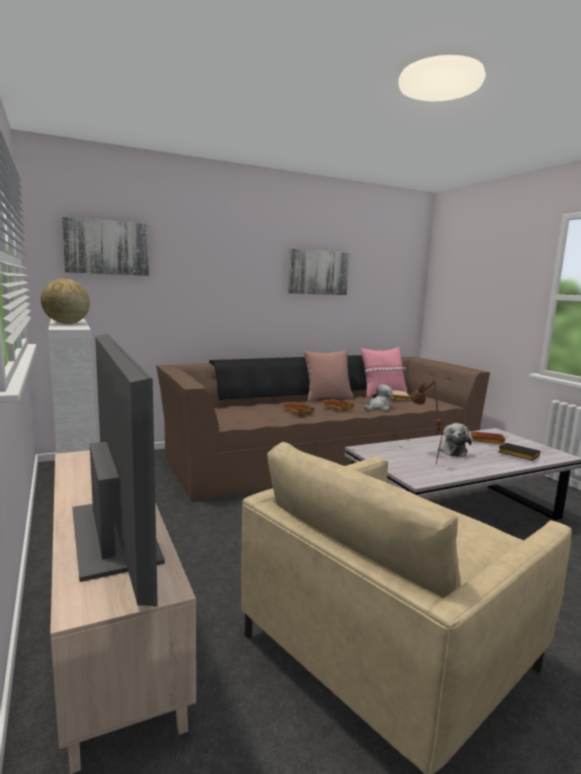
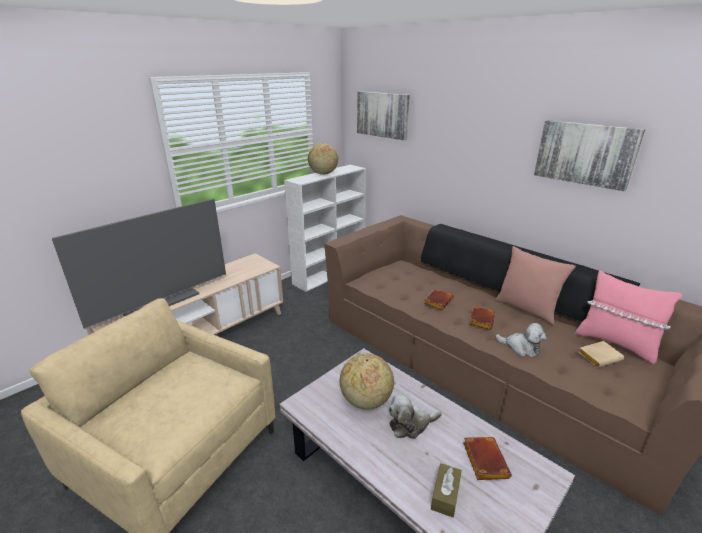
camera: 70 degrees right, 15 degrees up
brown table lamp [409,380,444,465] -> globe [340,353,394,410]
black book [498,443,540,461] -> brown tissue box [431,463,462,517]

